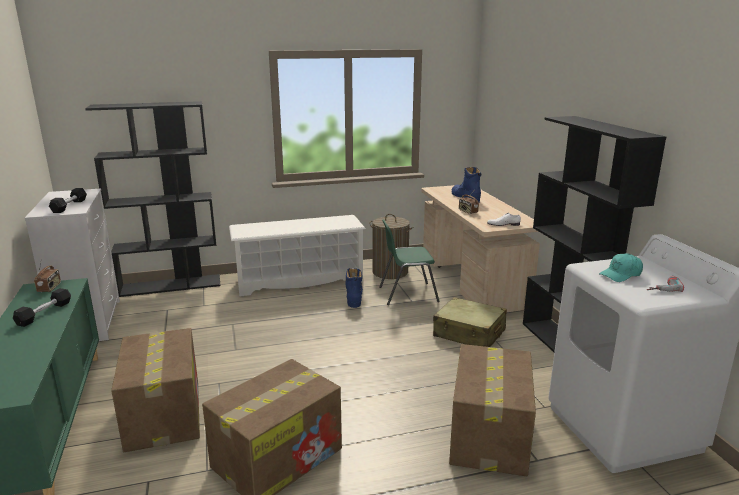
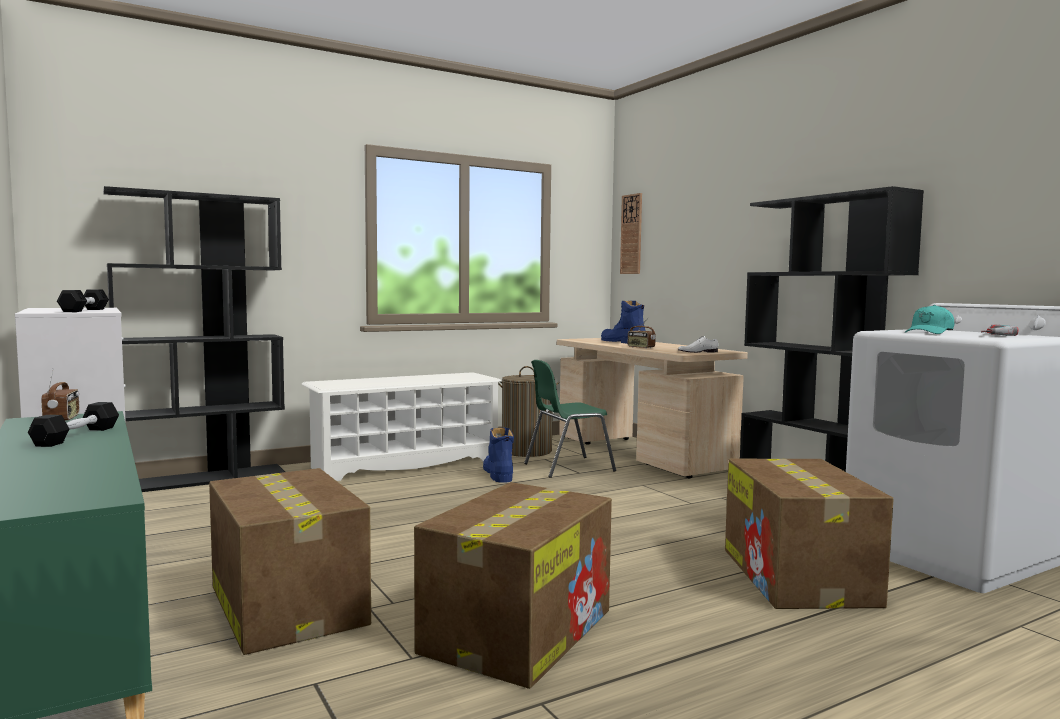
camera: 15 degrees left, 15 degrees down
beige suitcase [433,297,507,347] -> none
none -> wall clock [620,193,642,274]

